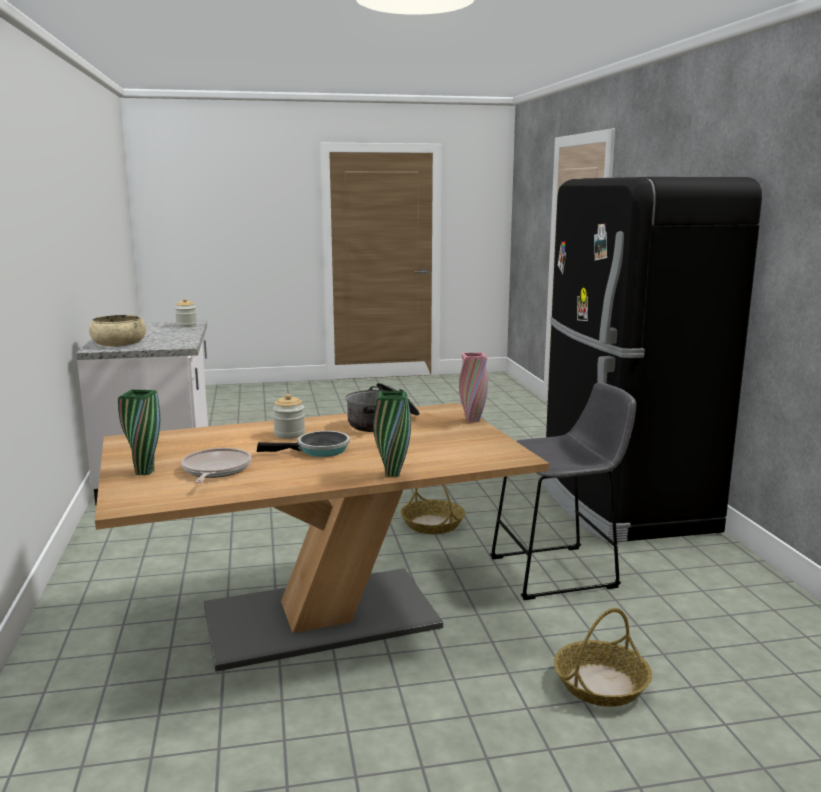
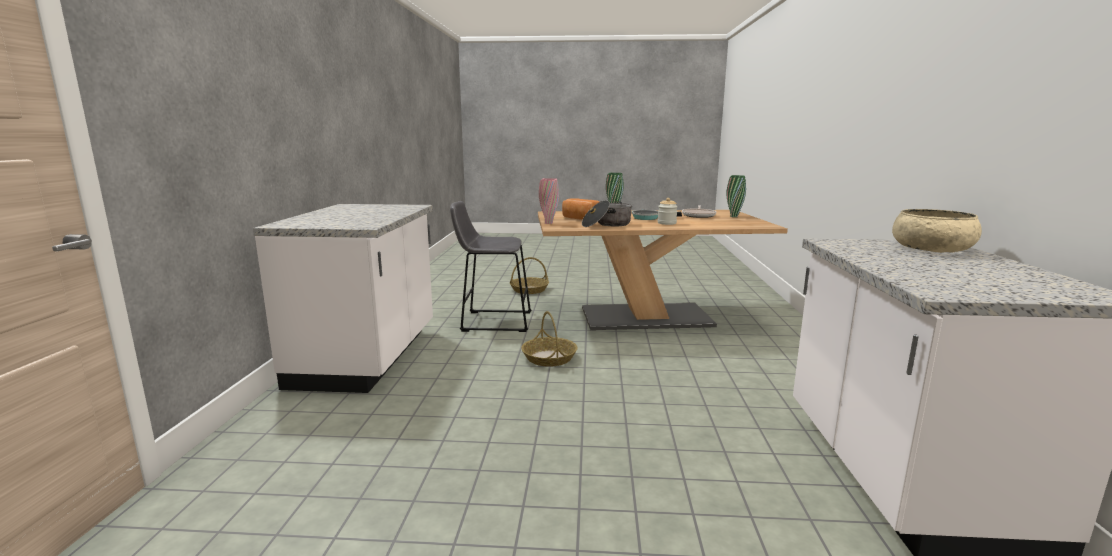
camera: 165 degrees left, 0 degrees up
jar [175,298,197,327] -> none
black fridge [540,177,762,543] -> white counter [253,204,433,393]
none -> bread [562,198,599,220]

